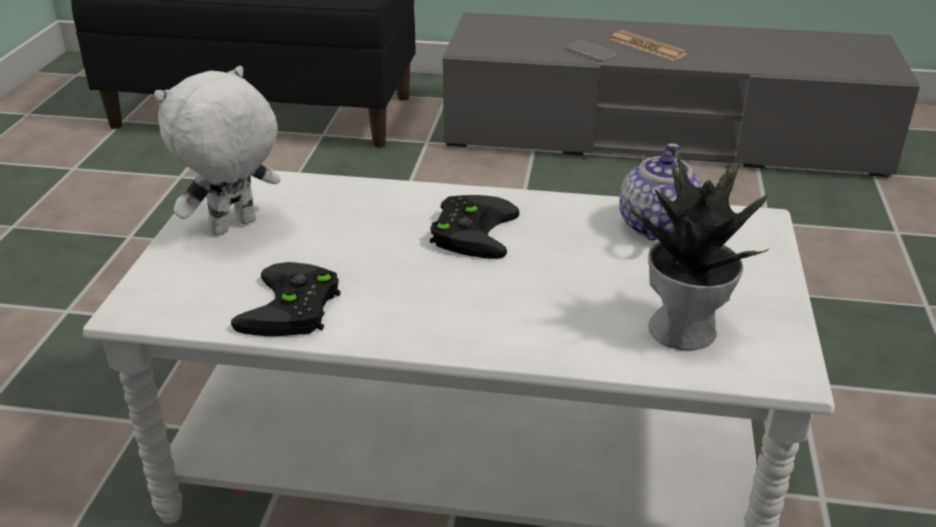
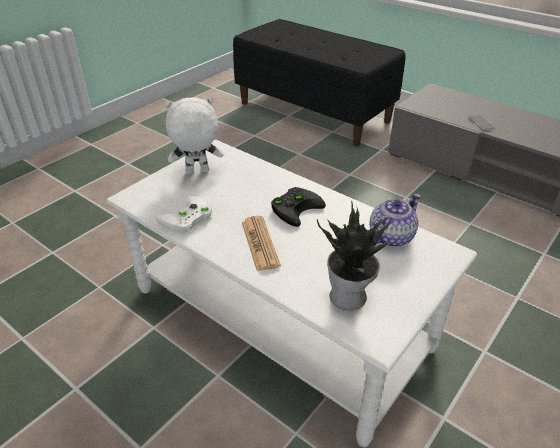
camera: 30 degrees right, 5 degrees up
black game controller [231,262,341,336] -> white game controller [156,196,212,234]
newspaper [609,30,688,61] -> newspaper moved to [242,216,281,271]

